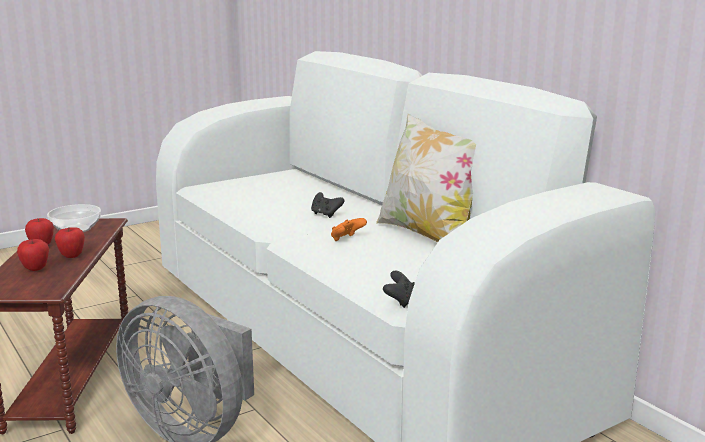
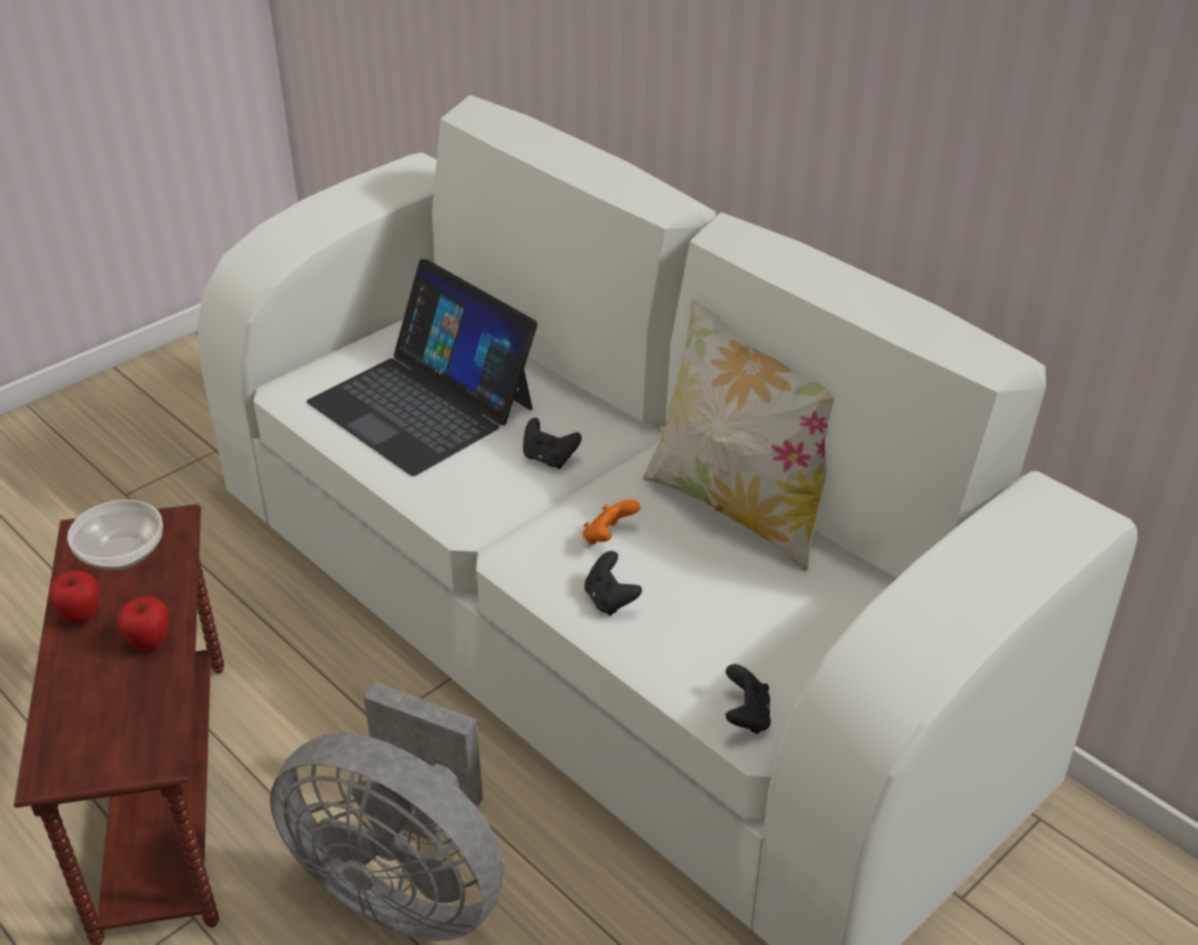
camera: 10 degrees left, 20 degrees up
apple [17,239,49,271] -> none
none -> laptop [307,259,538,476]
none -> black game controller [585,551,642,616]

